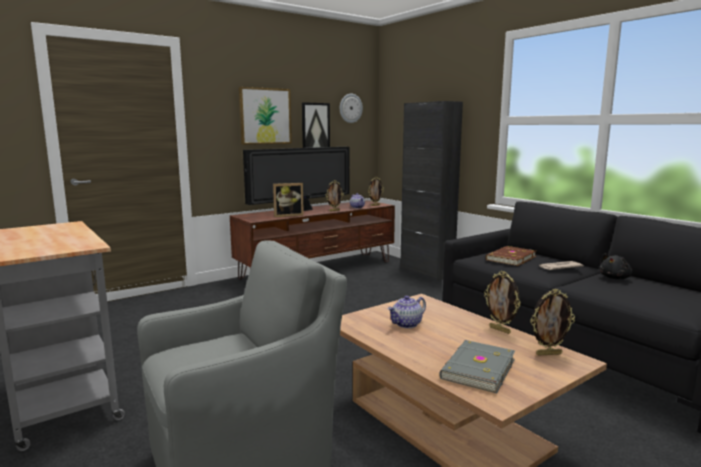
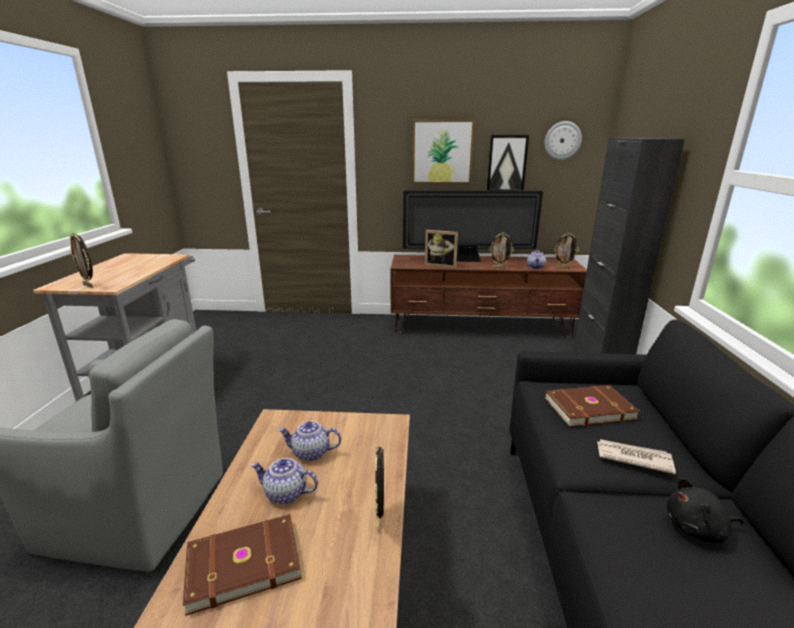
camera: 40 degrees right, 10 degrees up
grey book [439,340,515,393] -> brown book [183,514,302,616]
picture frame [531,289,575,355] -> picture frame moved to [70,232,93,288]
none -> teapot [251,458,318,504]

